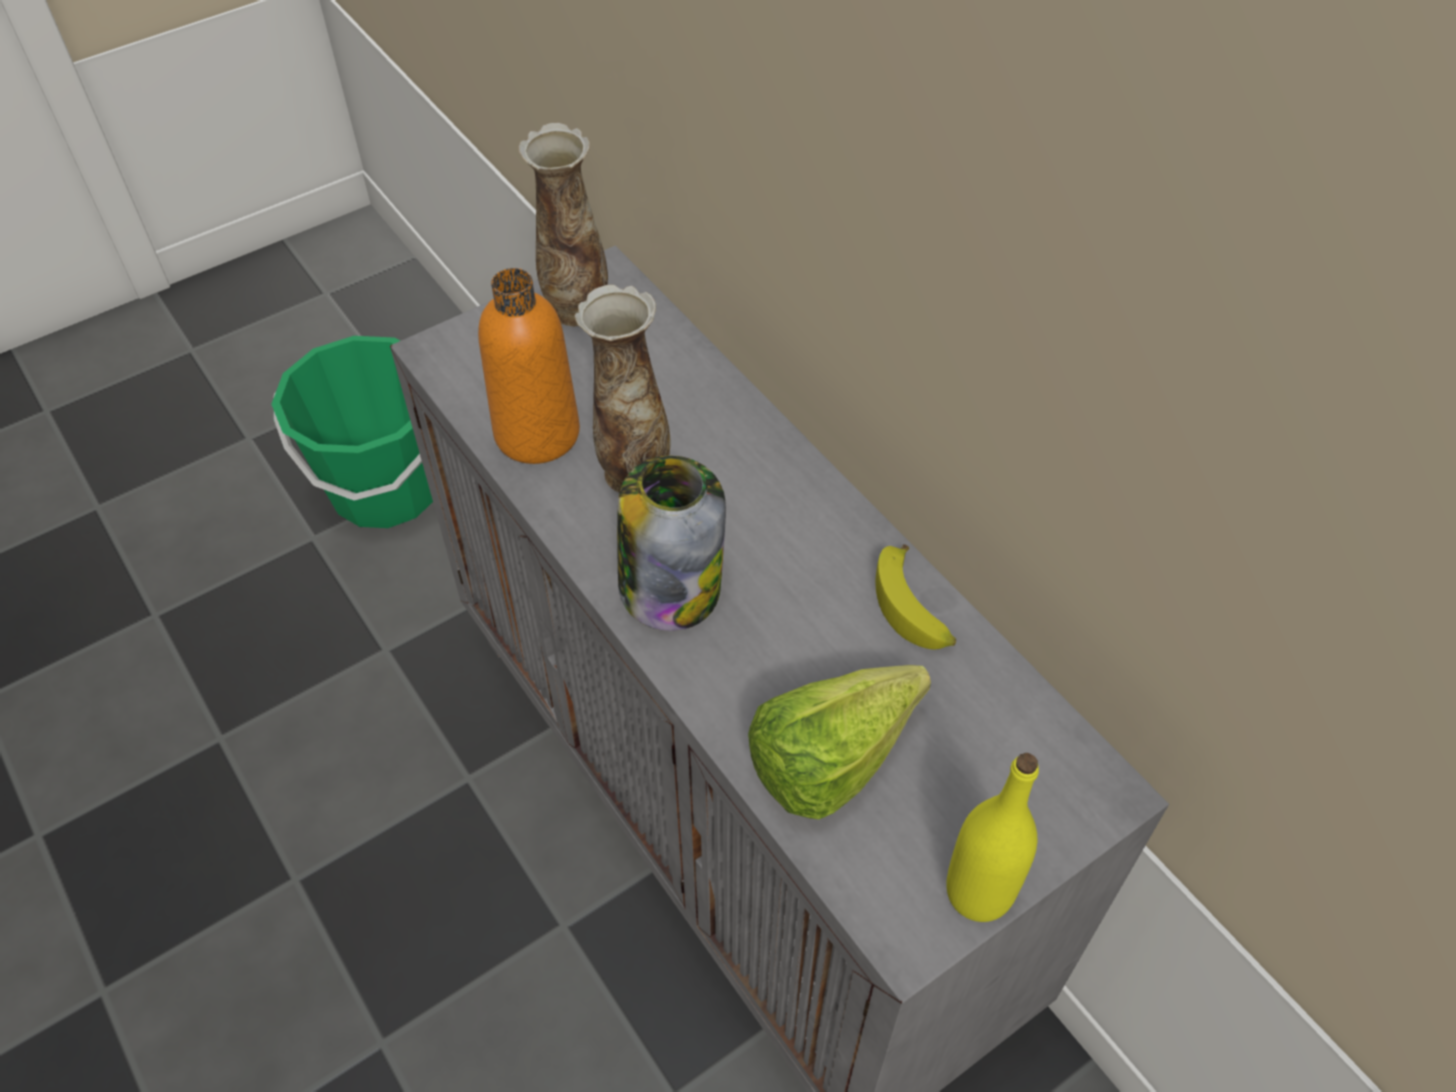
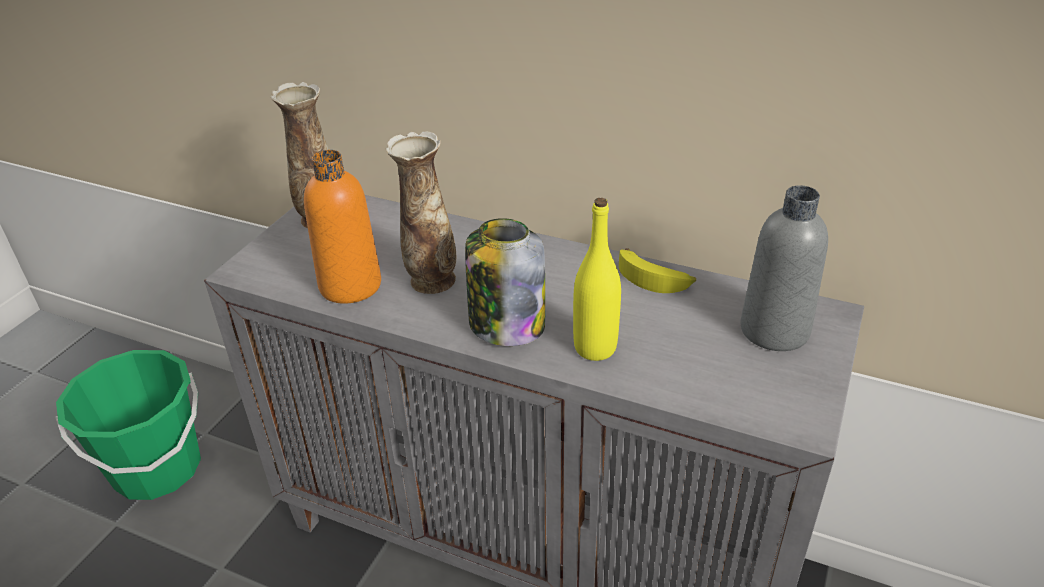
camera: 30 degrees left, 15 degrees down
lettuce [748,665,931,819] -> none
yellow bottle [946,753,1039,922] -> yellow bottle moved to [573,198,621,361]
none -> grey bottle [741,185,828,351]

